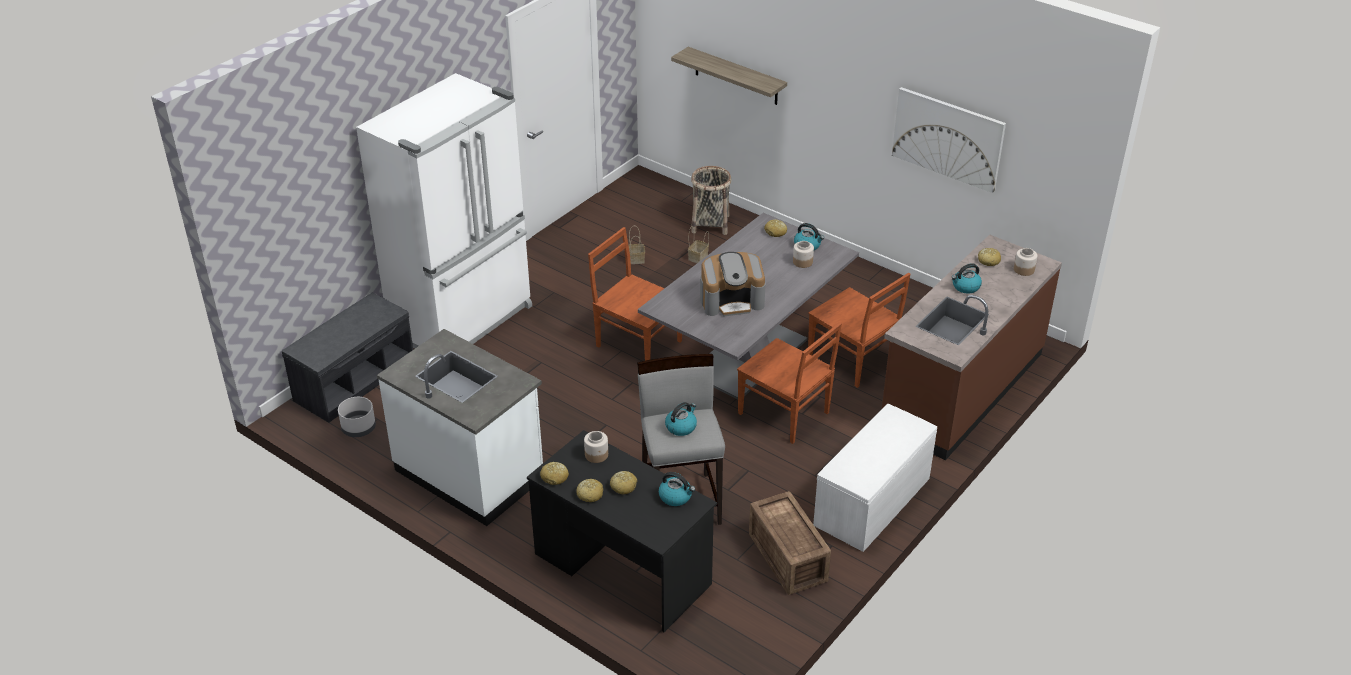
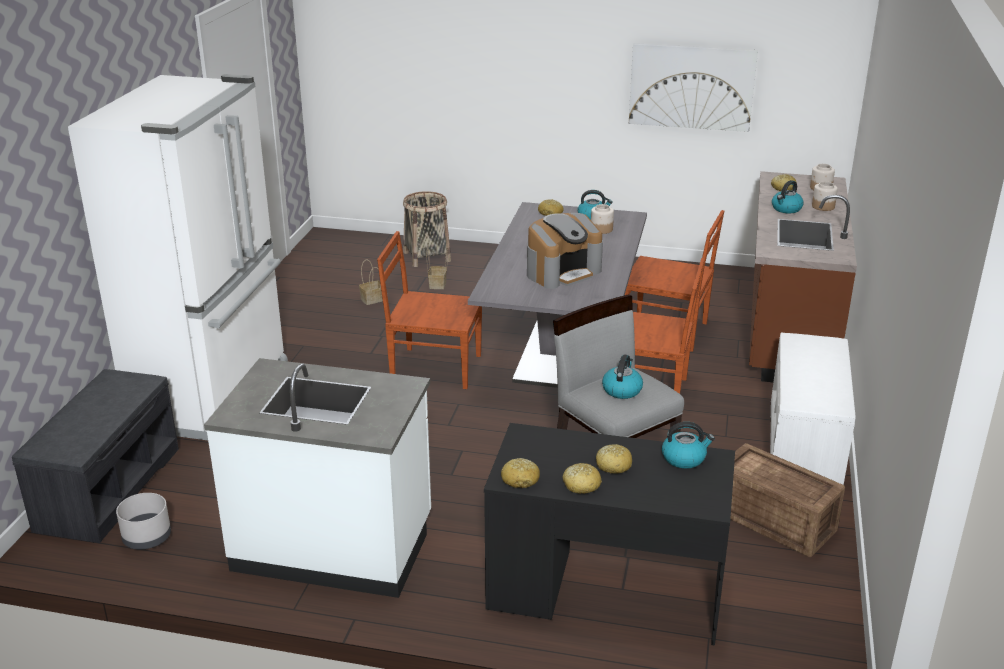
camera: 25 degrees left, 10 degrees down
jar [584,431,608,463] -> jar moved to [812,181,838,211]
shelf [671,47,787,105] -> none

